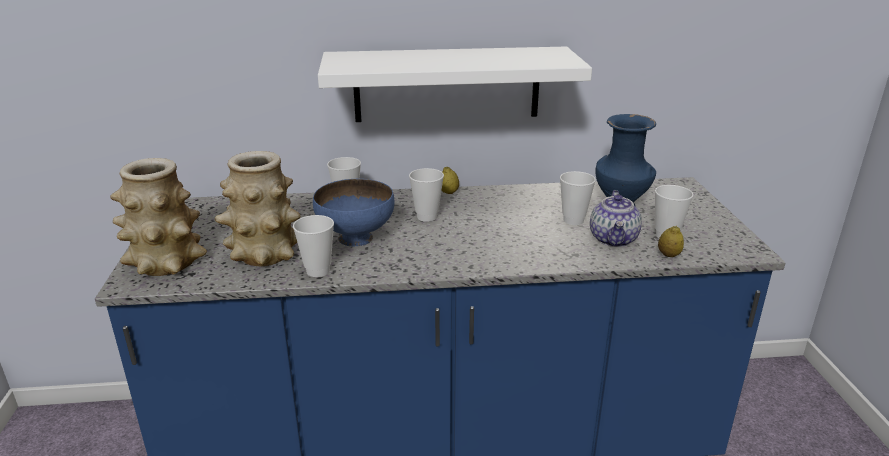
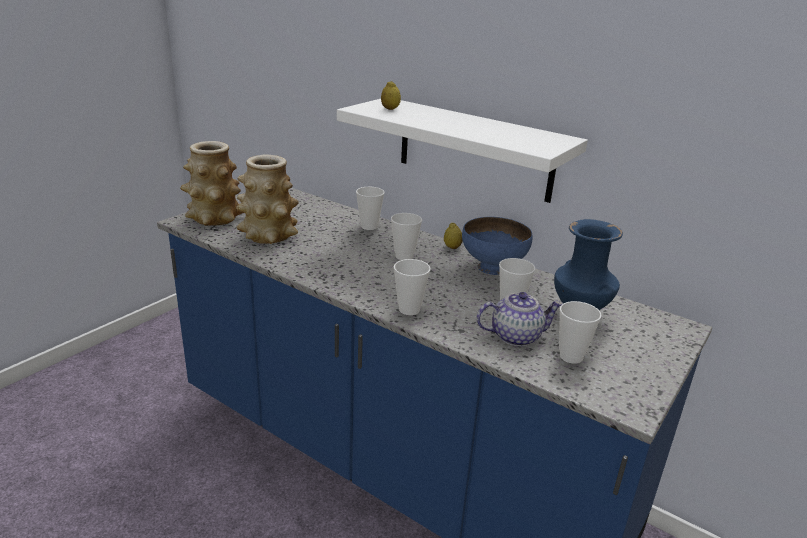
camera: 40 degrees right, 0 degrees up
cup [293,215,334,277] -> cup moved to [394,259,431,315]
blue bowl [313,179,394,246] -> blue bowl moved to [462,217,533,275]
teapot [590,190,642,247] -> teapot turned 150 degrees counterclockwise [476,292,563,347]
lemon [658,226,684,257] -> lemon moved to [381,81,401,110]

